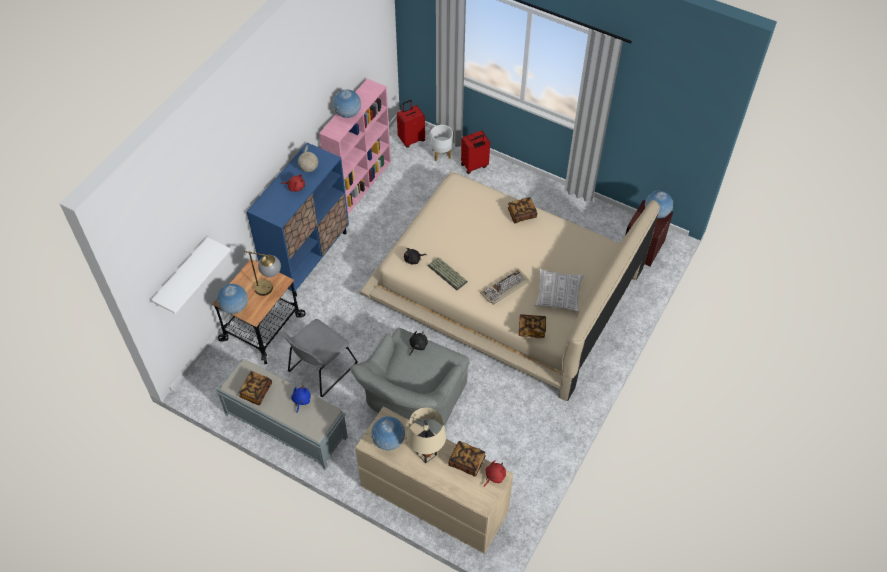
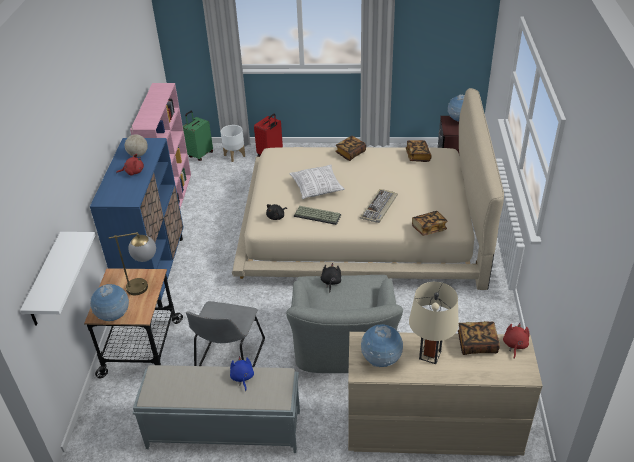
camera: 25 degrees left, 15 degrees down
book [238,371,272,405] -> book moved to [406,140,432,162]
globe [333,90,361,118] -> none
red suitcase [397,100,425,148] -> green suitcase [183,111,213,161]
pillow [535,269,584,312] -> pillow moved to [289,165,345,199]

